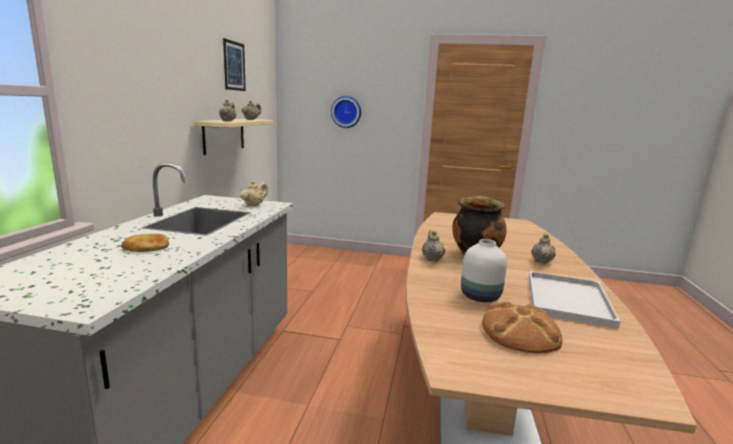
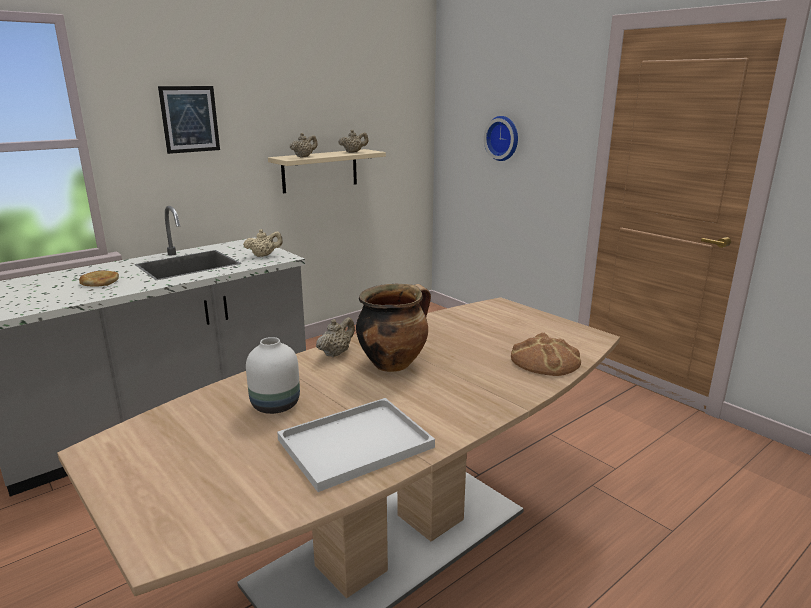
camera: 40 degrees right, 5 degrees up
picture [223,38,246,91] -> picture moved to [158,86,220,154]
bread [482,301,562,353] -> bread moved to [511,332,581,376]
beige teapot [531,234,556,264] -> none

